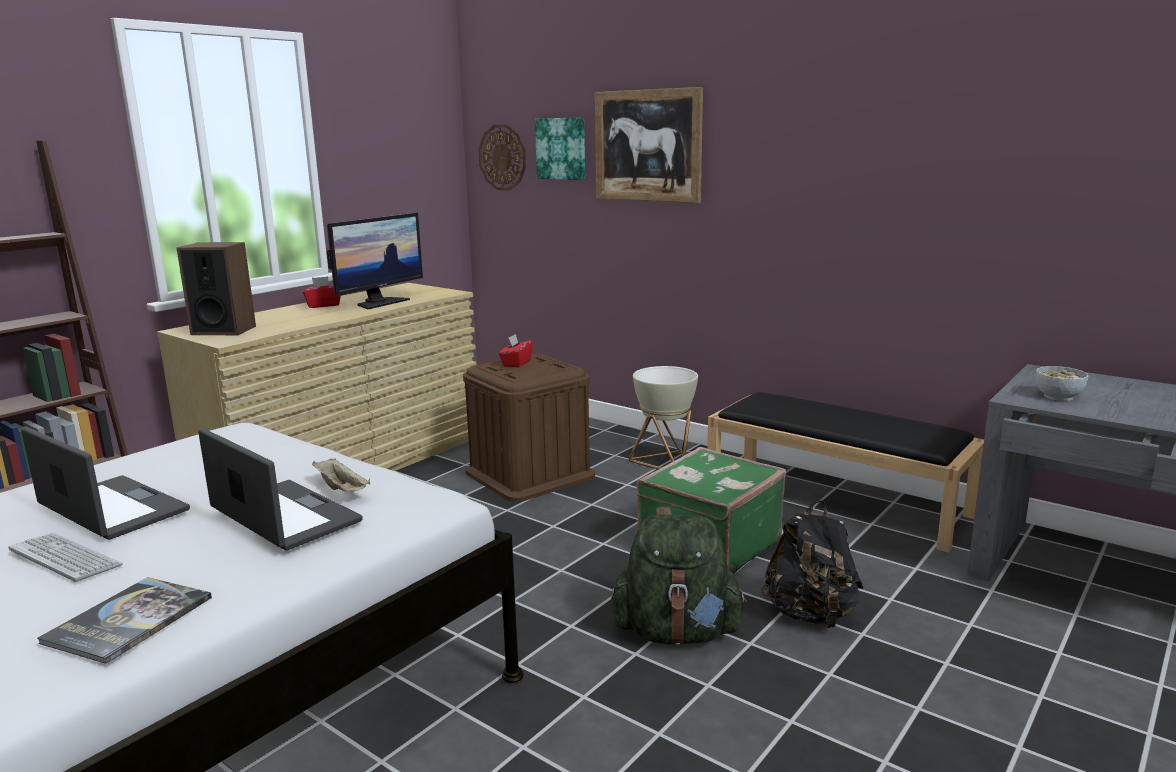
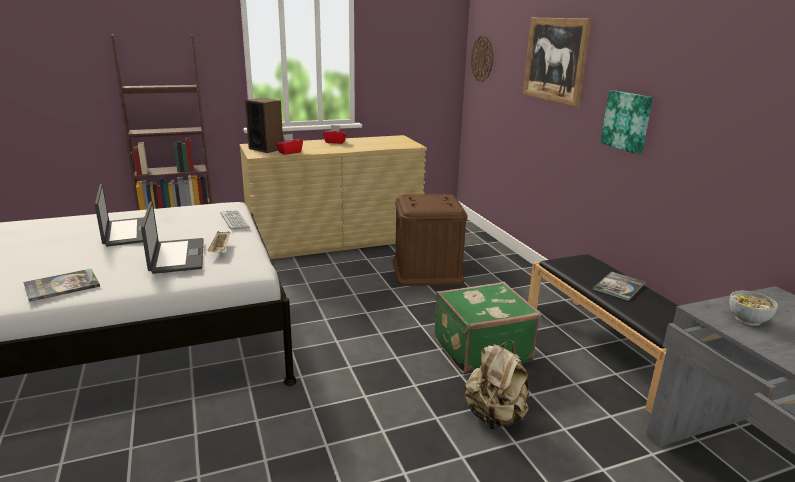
camera: 30 degrees right, 5 degrees up
keyboard [8,533,123,582] -> keyboard moved to [220,210,250,230]
monitor [327,213,423,309] -> none
red tissue box [499,334,533,367] -> red tissue box moved to [276,134,303,155]
picture [535,117,585,180] -> picture moved to [600,90,653,154]
green backpack [611,515,747,645] -> none
planter [628,366,698,469] -> none
black backpack [760,500,864,628] -> beige backpack [465,341,529,430]
none -> book [593,271,646,301]

